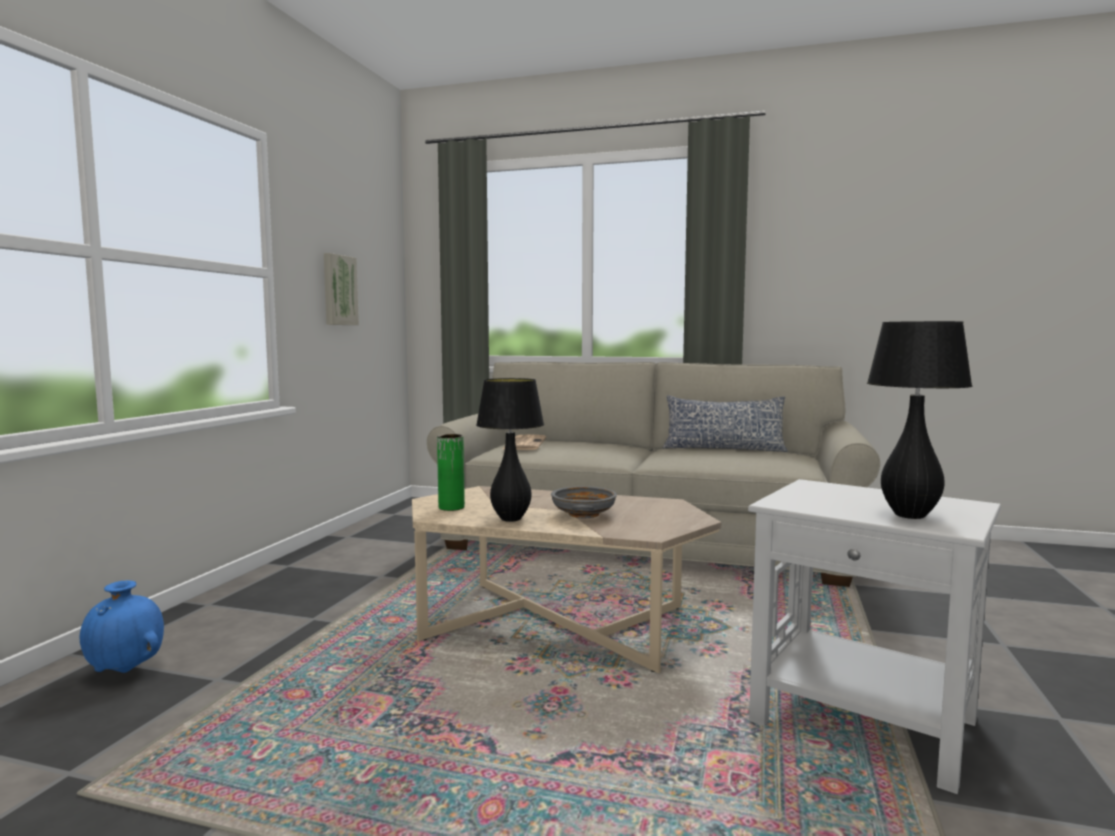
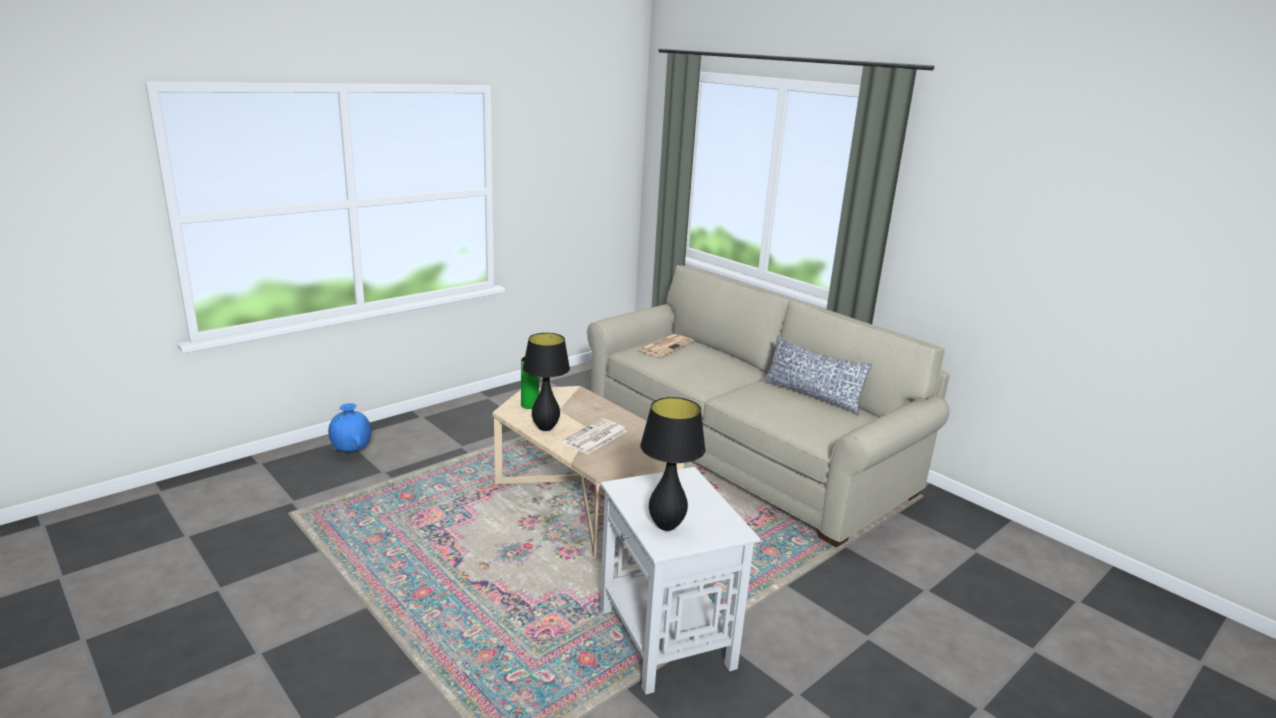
camera: 30 degrees right, 15 degrees up
picture [324,253,359,325] -> none
grey bowl [551,486,617,518] -> newspaper [561,419,627,454]

